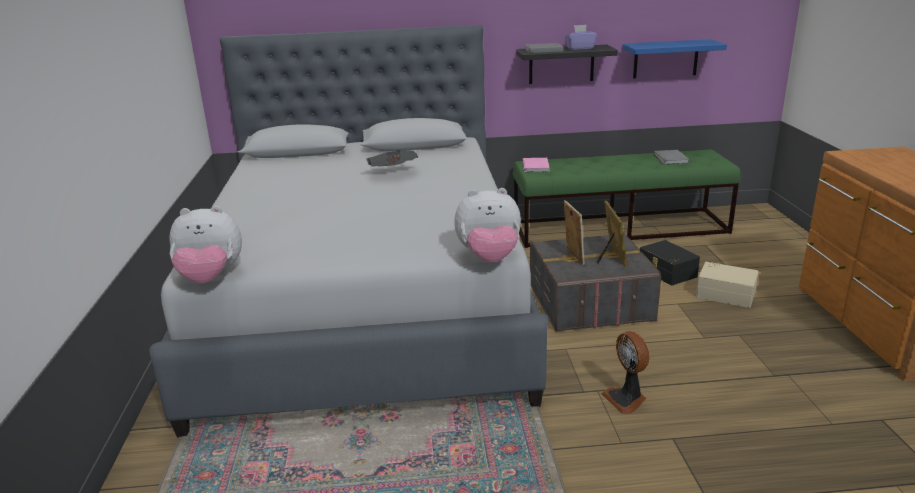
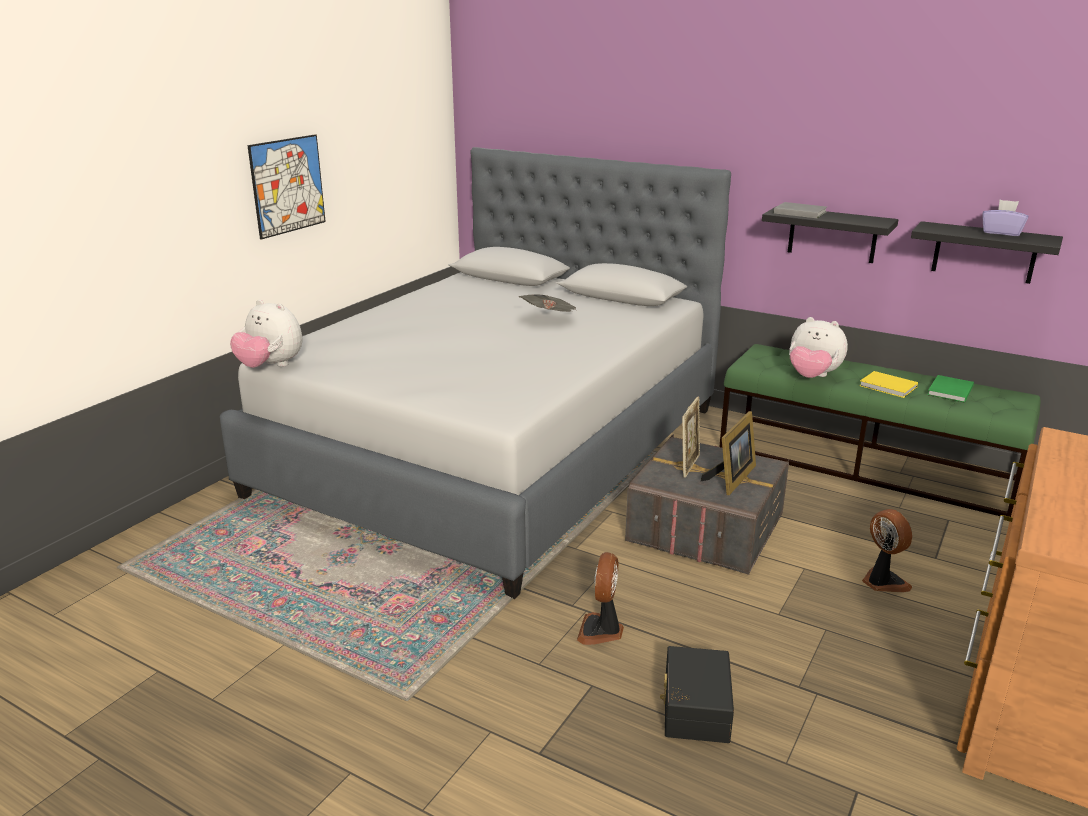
camera: 35 degrees right, 0 degrees up
plush toy [454,188,521,263] -> plush toy moved to [789,317,848,378]
pink book [523,158,550,172] -> none
purple tissue box [565,24,597,50] -> purple tissue box moved to [982,200,1028,236]
blue shelf [622,39,727,79] -> black shelf [911,221,1063,284]
black storage box [640,240,700,285] -> black storage box moved to [660,646,734,743]
grey book [654,150,689,165] -> green book [928,375,974,403]
beige storage box [696,262,759,308] -> fan [862,509,912,592]
none -> picture [247,134,326,239]
none -> yellow book [859,371,918,398]

